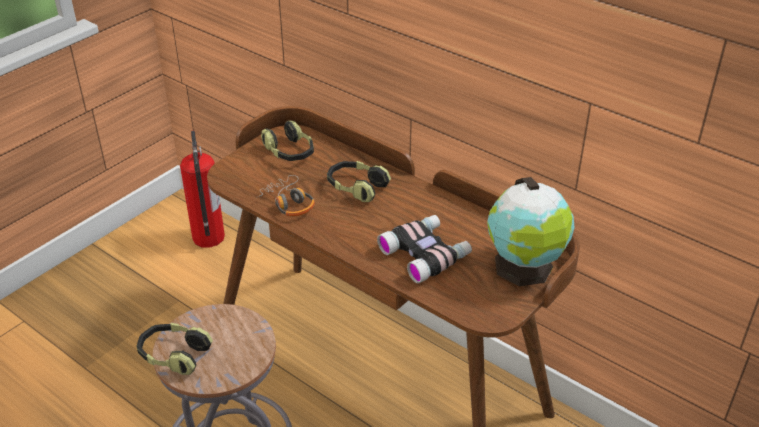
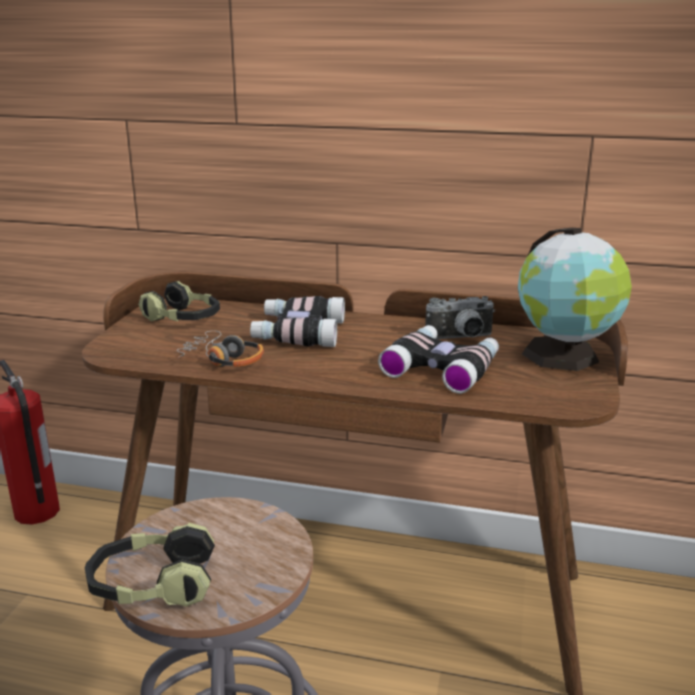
camera: 25 degrees left, 15 degrees down
headphones [327,161,391,202] -> binoculars [250,296,345,347]
none -> camera [425,296,495,339]

